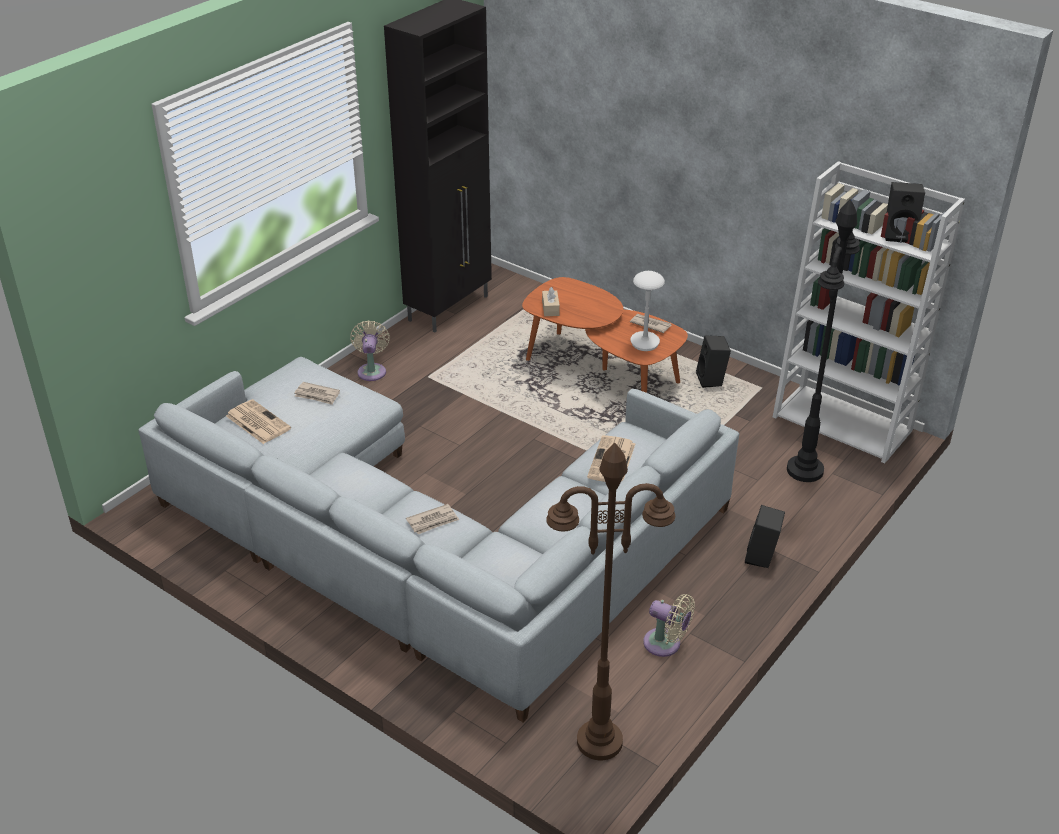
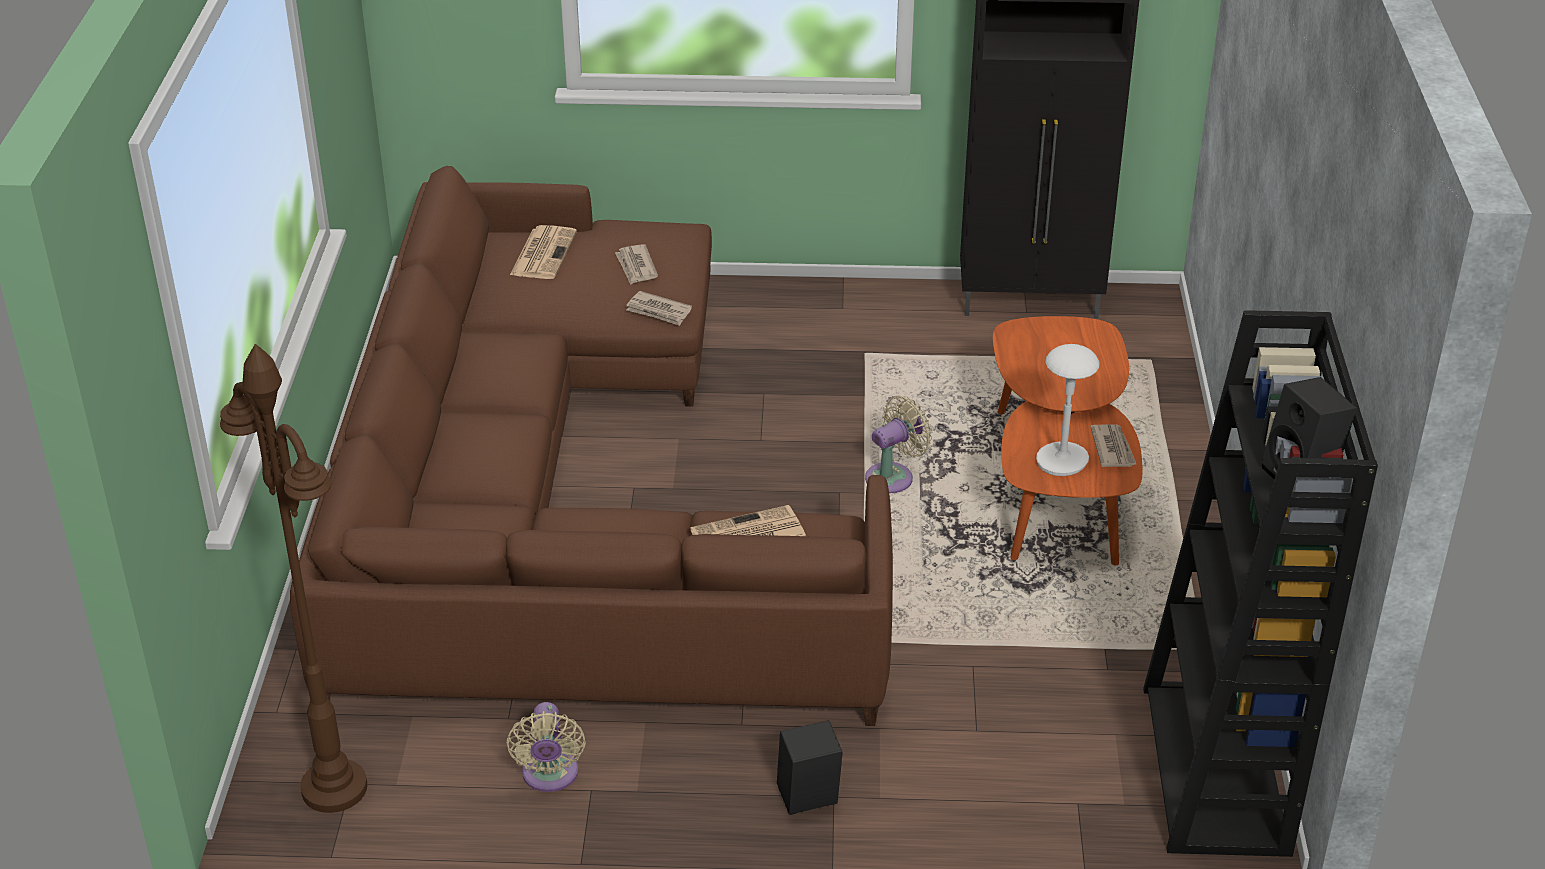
camera: 55 degrees right, 0 degrees up
grey sofa [138,357,739,722] -> brown sofa [290,166,893,726]
beige fan [350,320,390,381] -> beige fan moved to [865,396,932,493]
newspaper [406,504,459,534] -> newspaper moved to [626,291,692,326]
beige tissue box [542,287,560,316] -> none
black speaker [696,336,731,388] -> none
white bookcase [773,161,965,463] -> black bookcase [1143,310,1378,857]
black floor lamp [787,199,860,482] -> none

